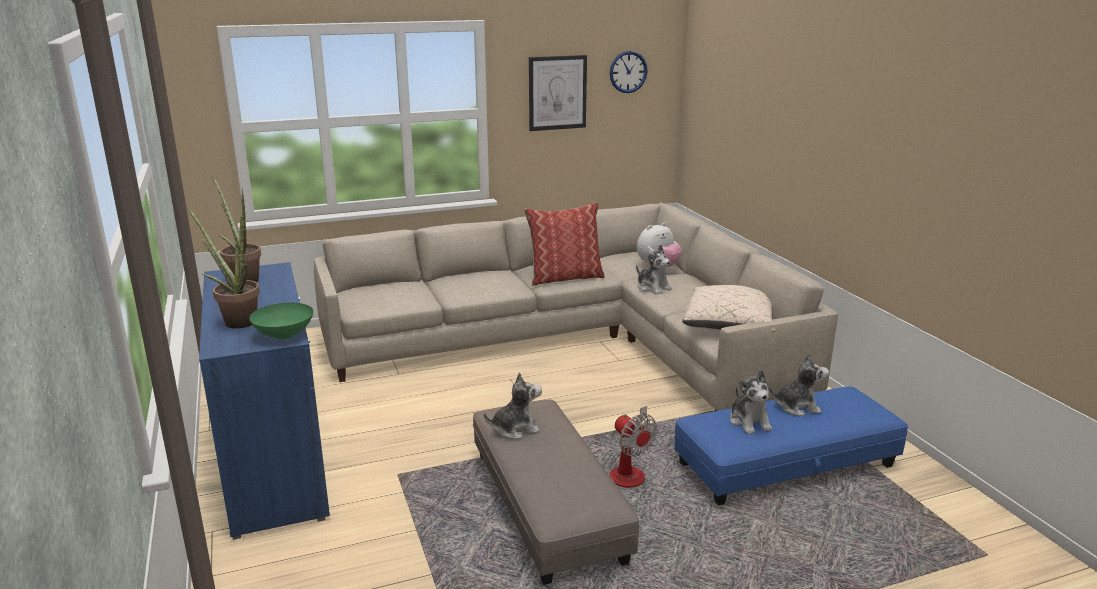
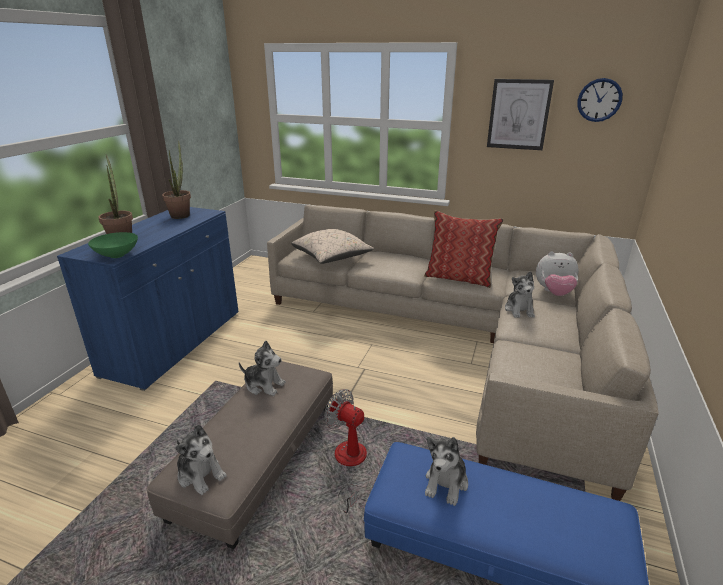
camera: 40 degrees right, 5 degrees up
fan [609,406,657,488] -> fan turned 120 degrees clockwise [324,389,370,513]
beige pillow [682,285,775,332] -> beige pillow moved to [291,229,374,264]
plush toy [769,353,829,416] -> plush toy moved to [175,424,227,495]

